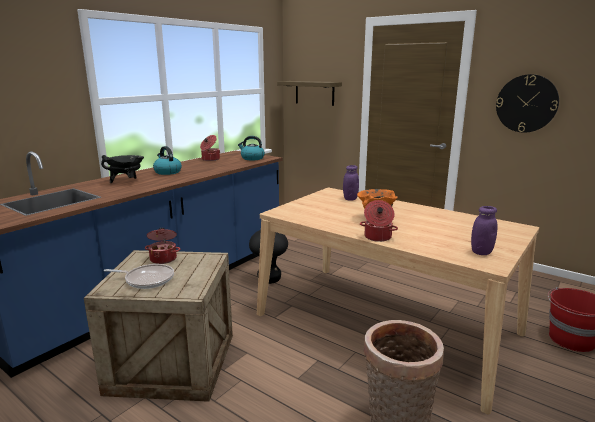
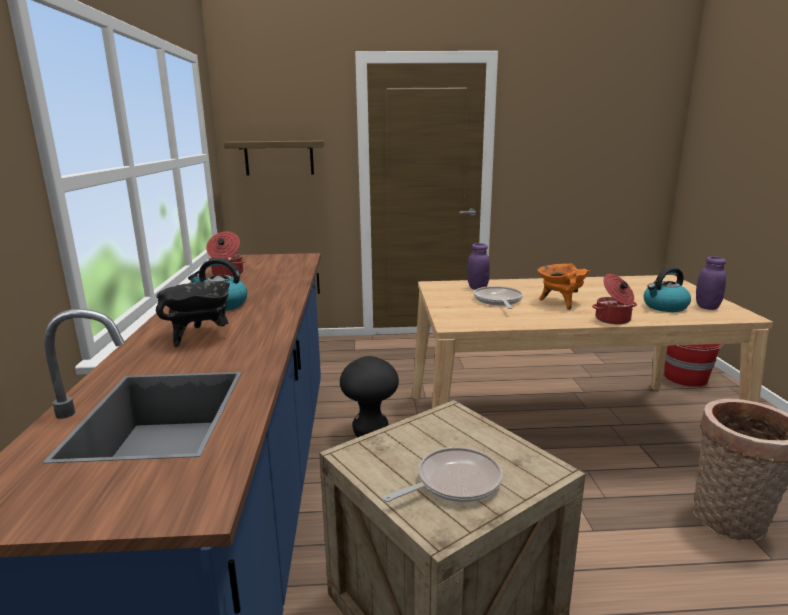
camera: 40 degrees left, 0 degrees up
cooking pot [145,228,180,264] -> none
kettle [238,136,265,160] -> kettle moved to [644,267,691,312]
wall clock [496,74,559,133] -> none
none -> frying pan [474,286,523,309]

